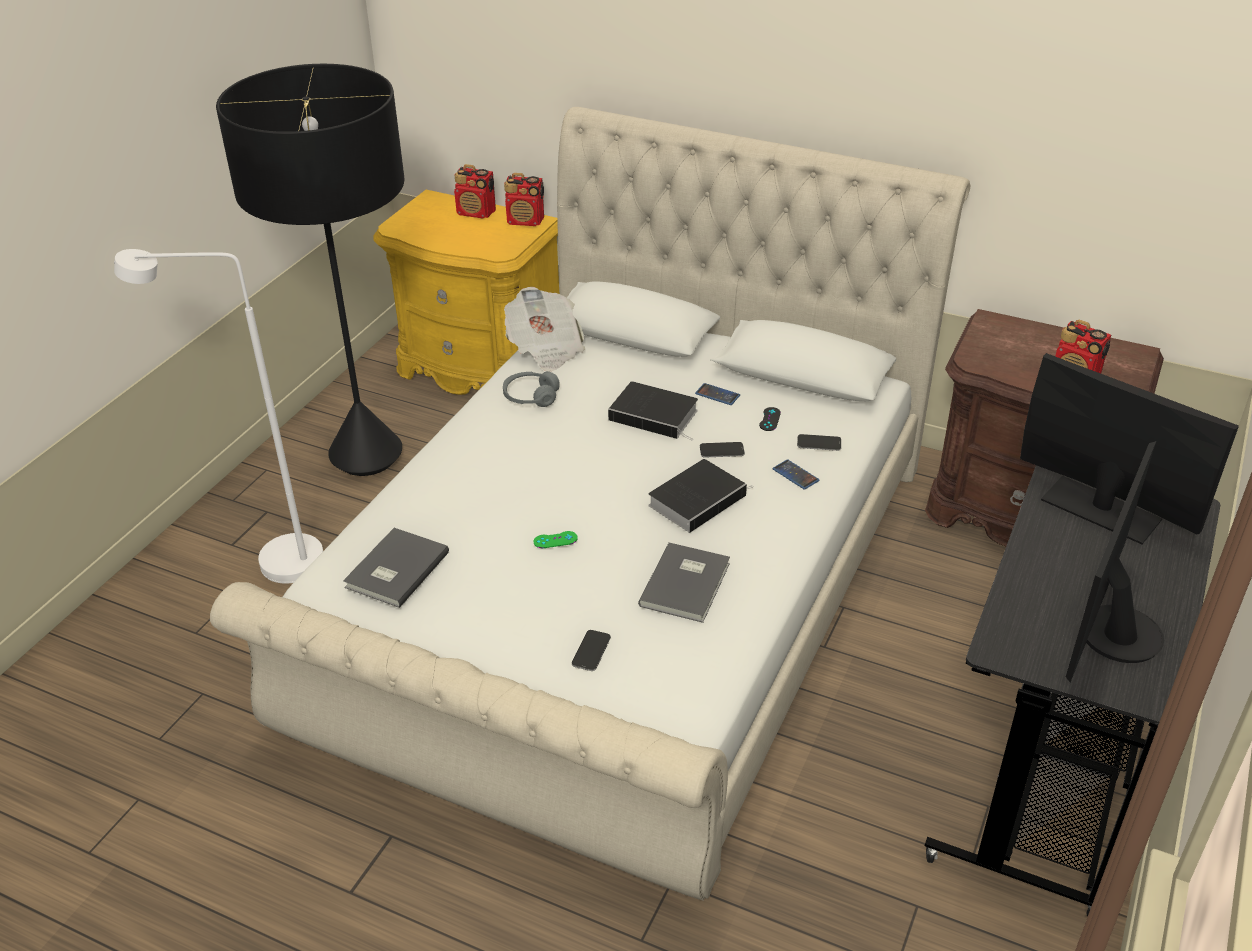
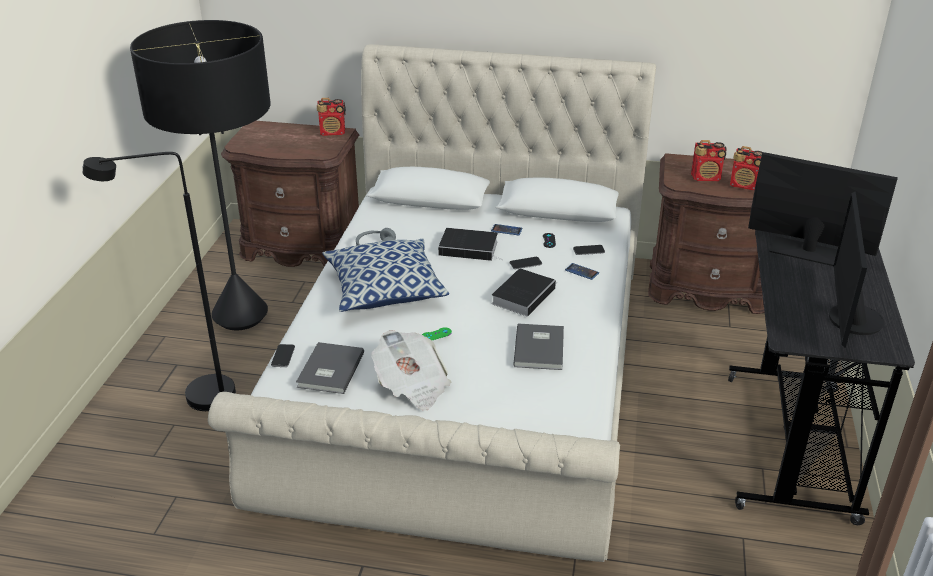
camera: 15 degrees left, 5 degrees down
white floor lamp [114,249,323,583] -> black floor lamp [83,152,236,411]
yellow nightstand [373,190,559,395] -> brown nightstand [221,121,359,267]
radio [454,164,496,218] -> radio moved to [691,140,727,181]
newspaper [504,287,585,372] -> newspaper moved to [371,330,451,410]
phone [572,630,611,671] -> phone moved to [271,344,295,367]
none -> pillow [322,239,449,312]

